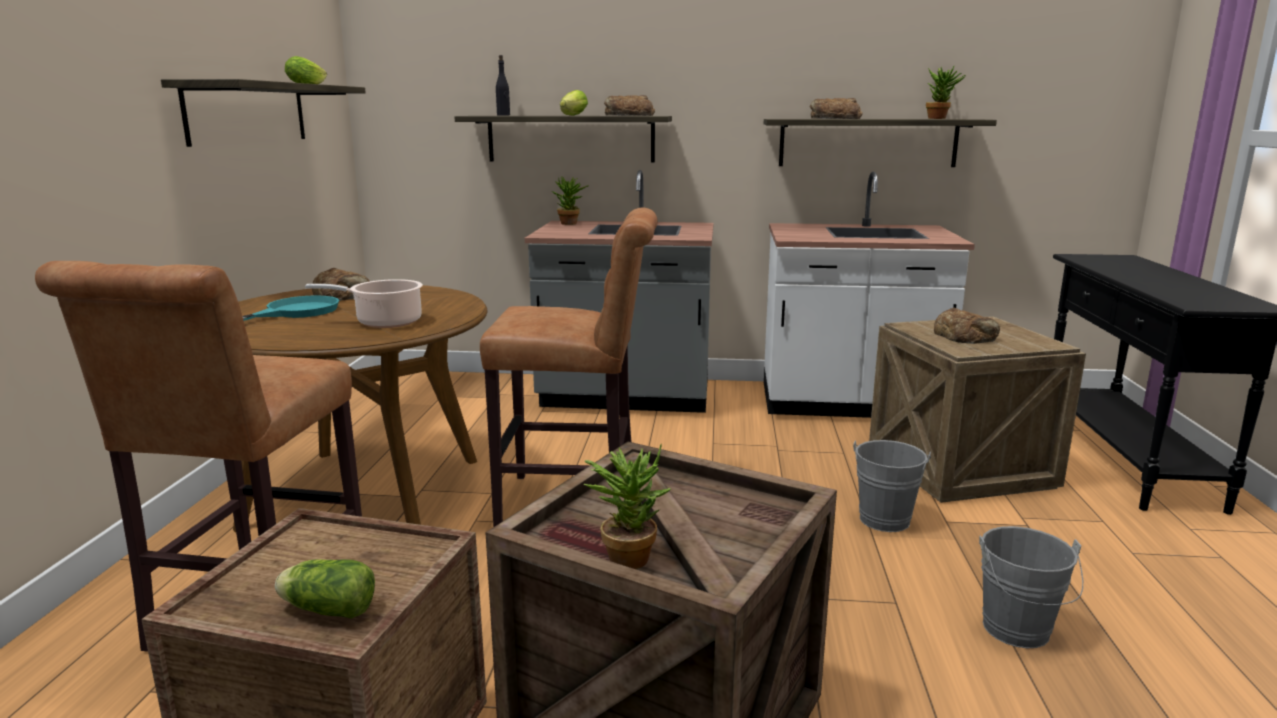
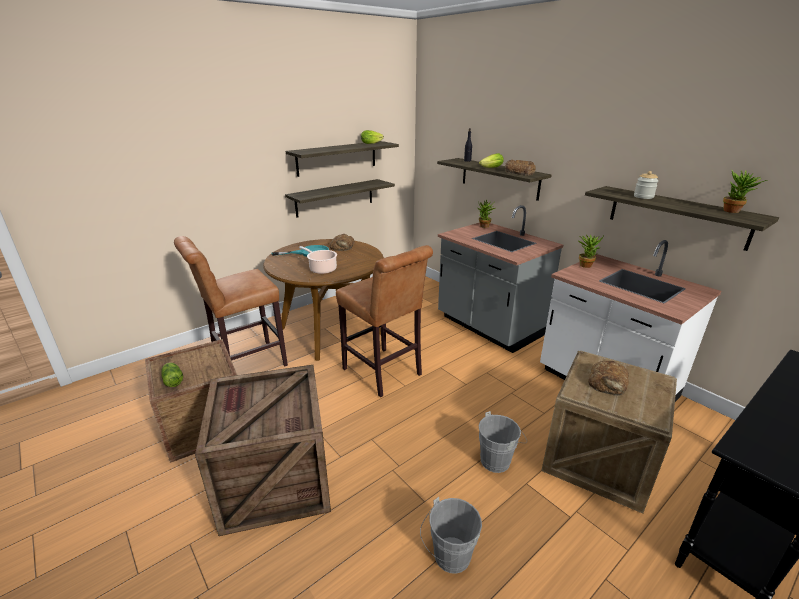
camera: 45 degrees right, 10 degrees up
potted plant [583,443,671,569] -> potted plant moved to [577,235,604,268]
bread [810,98,863,119] -> jar [634,171,659,199]
none -> shelf [285,179,395,218]

